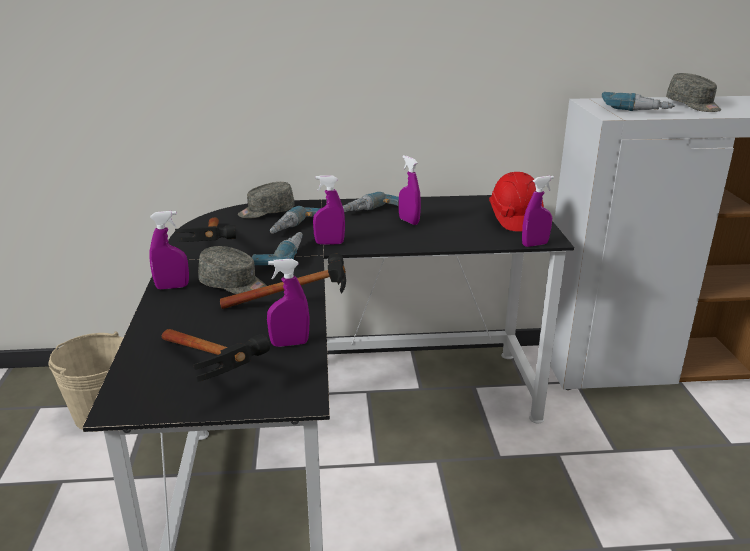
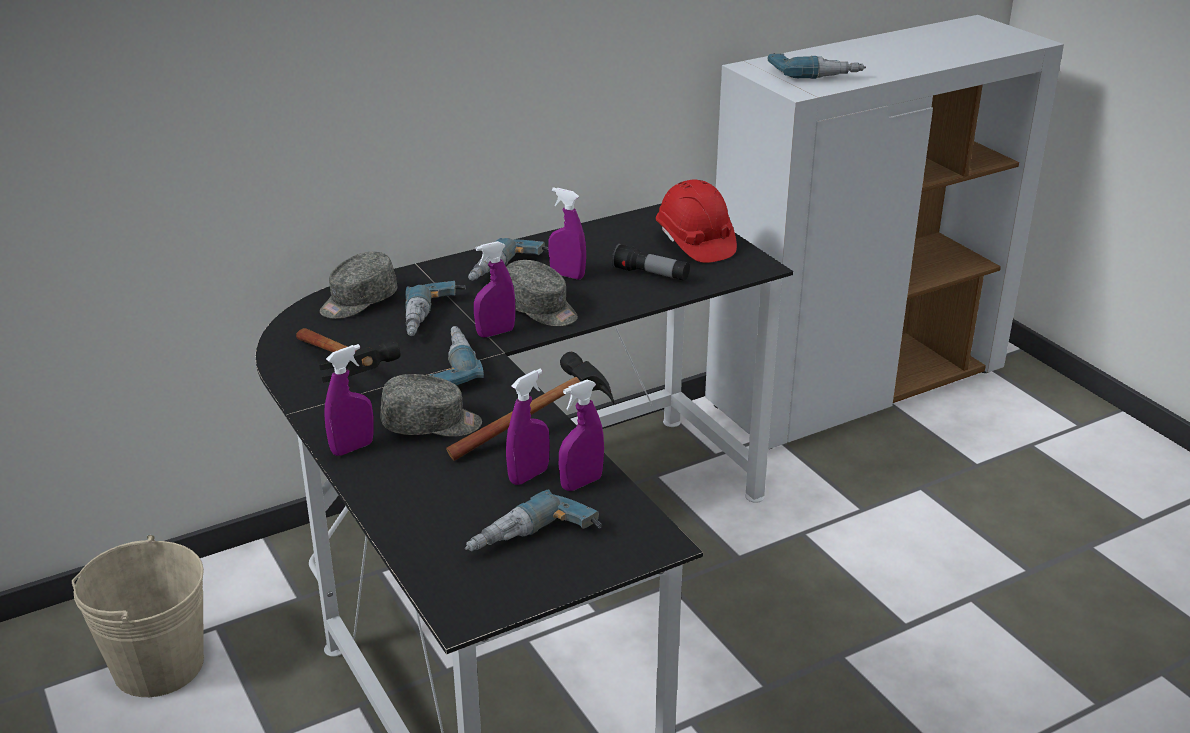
camera: 25 degrees left, 5 degrees up
hammer [162,329,270,382] -> power drill [465,490,602,551]
purple spray bottle [522,176,554,247] -> purple spray bottle moved to [506,369,550,485]
grey cap [666,73,721,112] -> grey cap moved to [506,260,578,326]
none -> flashlight [612,243,690,281]

